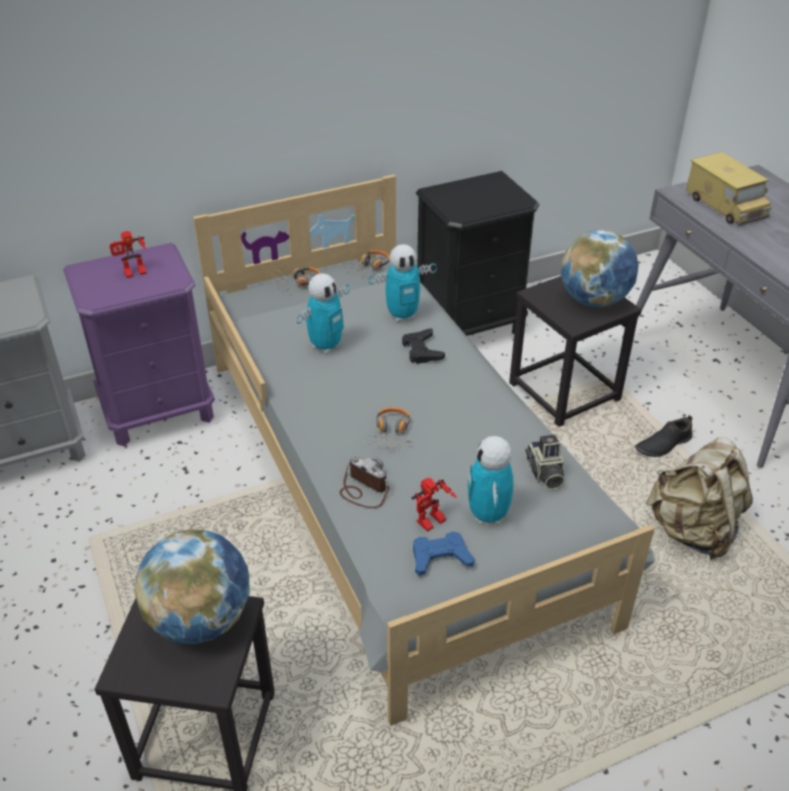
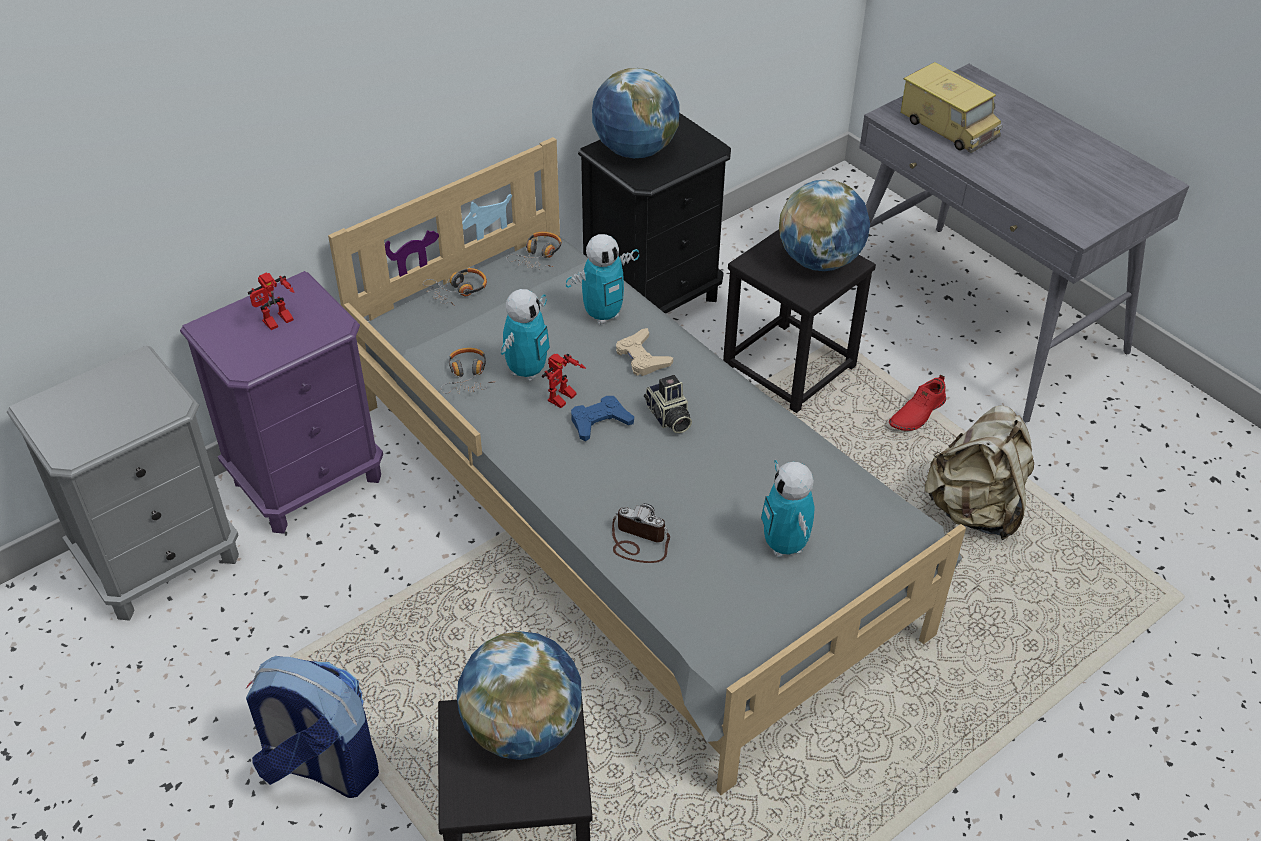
camera: 15 degrees left, 5 degrees up
headphones [363,407,411,448] -> headphones moved to [441,348,494,394]
black game controller [402,328,445,364] -> beige game controller [616,328,673,376]
toy robot [411,478,457,532] -> toy robot moved to [542,354,586,408]
blue game controller [413,531,475,576] -> blue game controller moved to [571,396,634,441]
camera [525,435,565,490] -> camera moved to [644,375,692,433]
black shoe [635,415,693,457] -> red shoe [889,375,946,431]
none -> backpack [246,656,379,798]
none -> globe [592,68,680,158]

